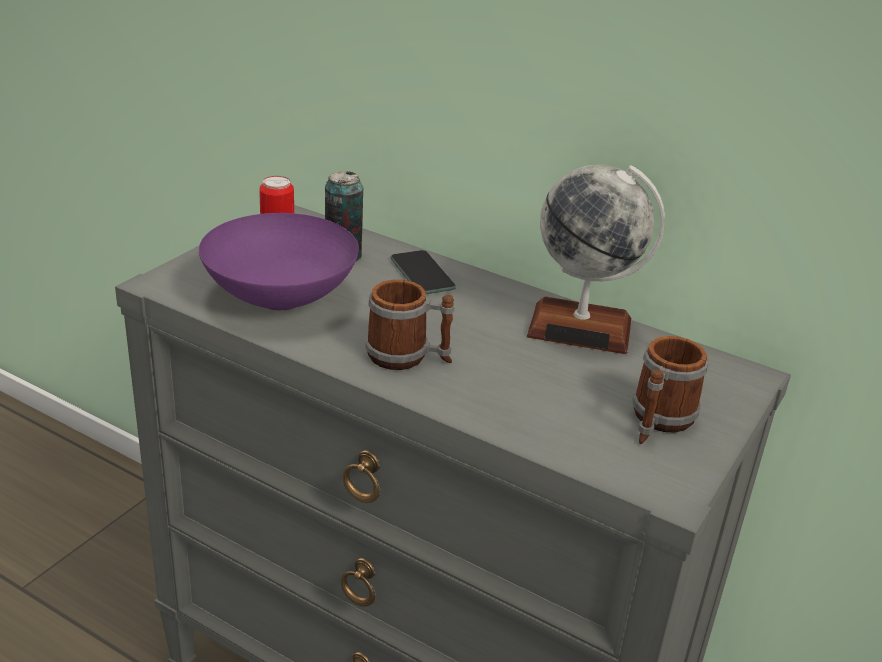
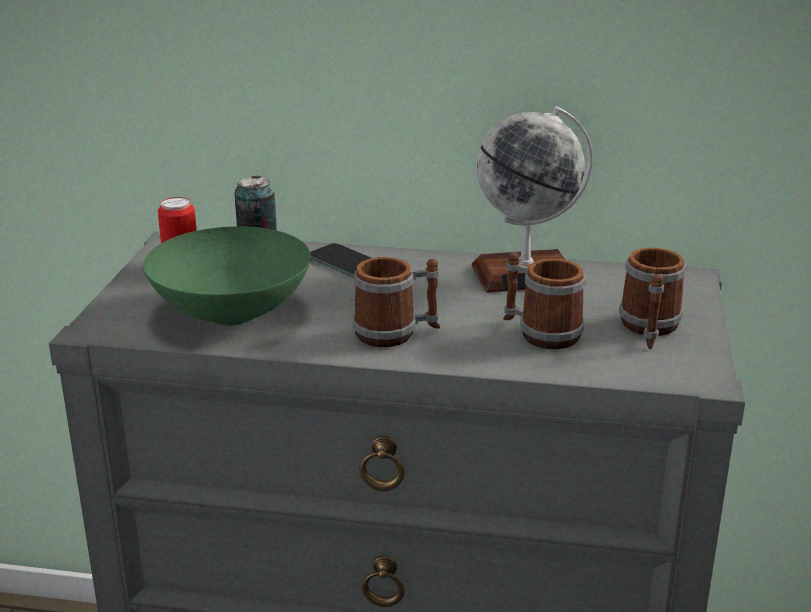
camera: 20 degrees left, 5 degrees down
purple bowl [199,213,359,310] -> green bowl [143,226,311,325]
none -> mug [503,252,585,349]

